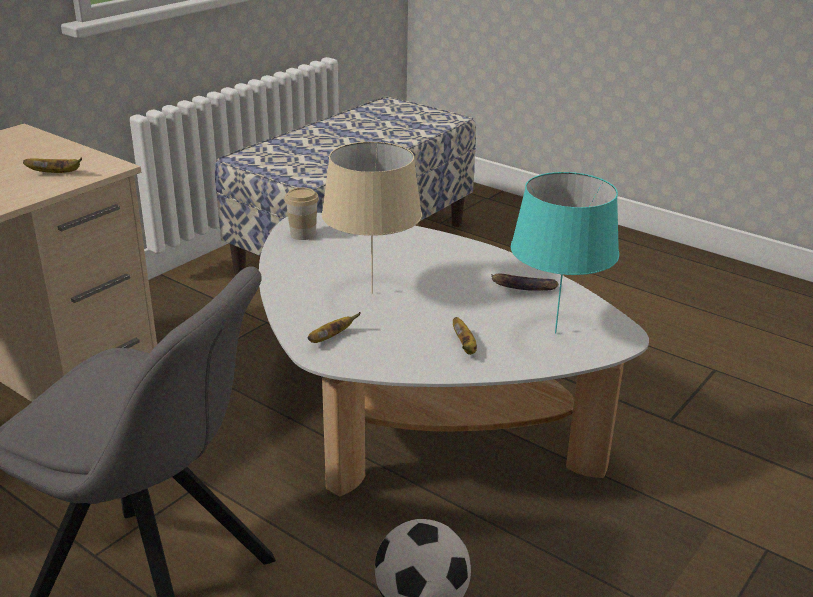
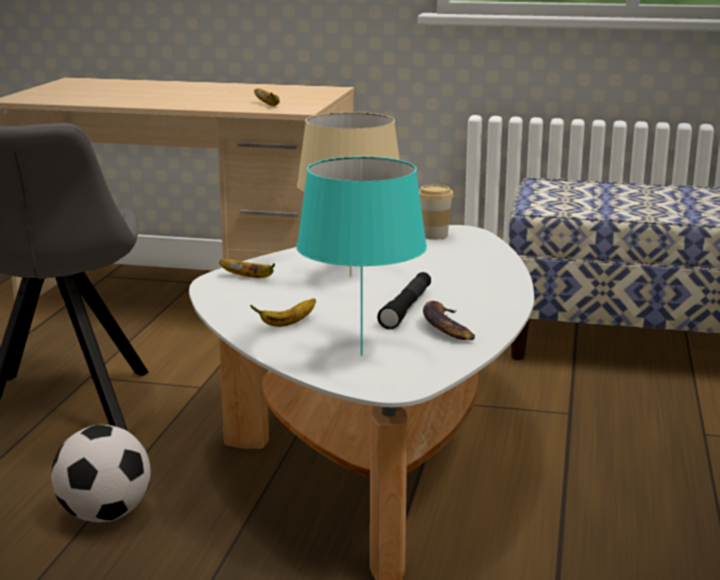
camera: 65 degrees right, 10 degrees down
none -> black flashlight [377,272,431,329]

